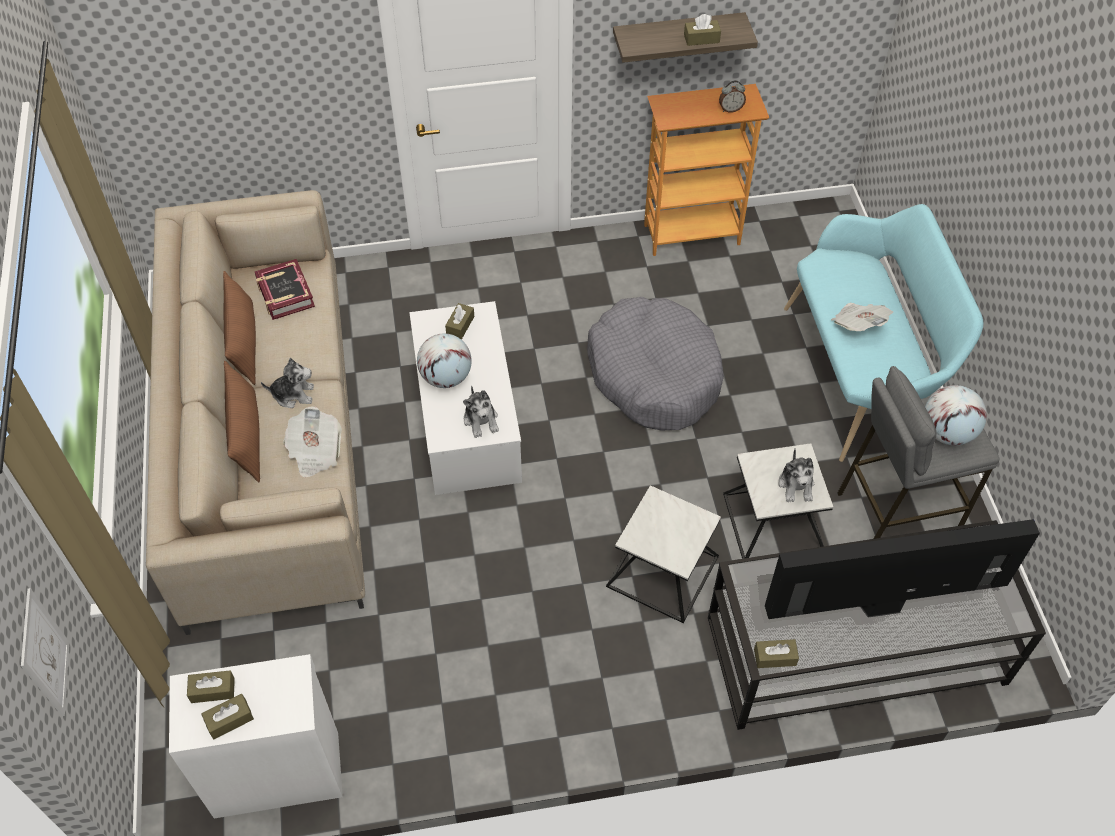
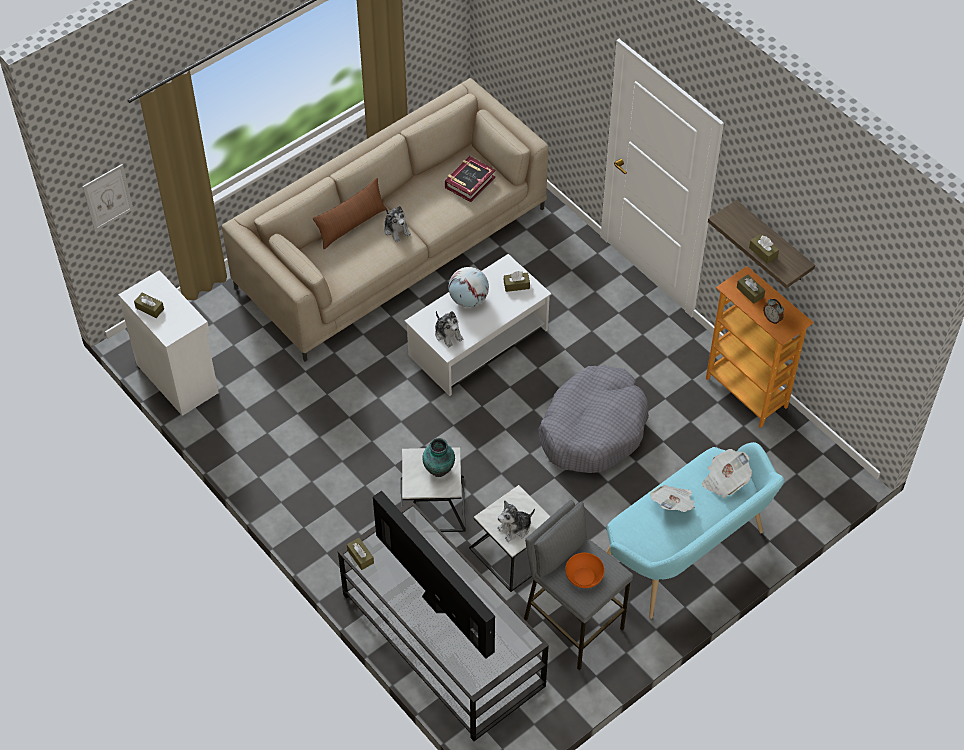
camera: 60 degrees right, 0 degrees up
brown tissue box [187,670,235,703] -> brown tissue box moved to [737,275,765,304]
brown pillow [223,271,256,385] -> none
newspaper [283,406,342,478] -> newspaper moved to [702,449,752,498]
plush toy [463,386,499,438] -> plush toy turned 75 degrees counterclockwise [435,311,463,348]
globe [925,385,987,445] -> orange bowl [565,553,605,588]
none -> vase [422,438,455,477]

